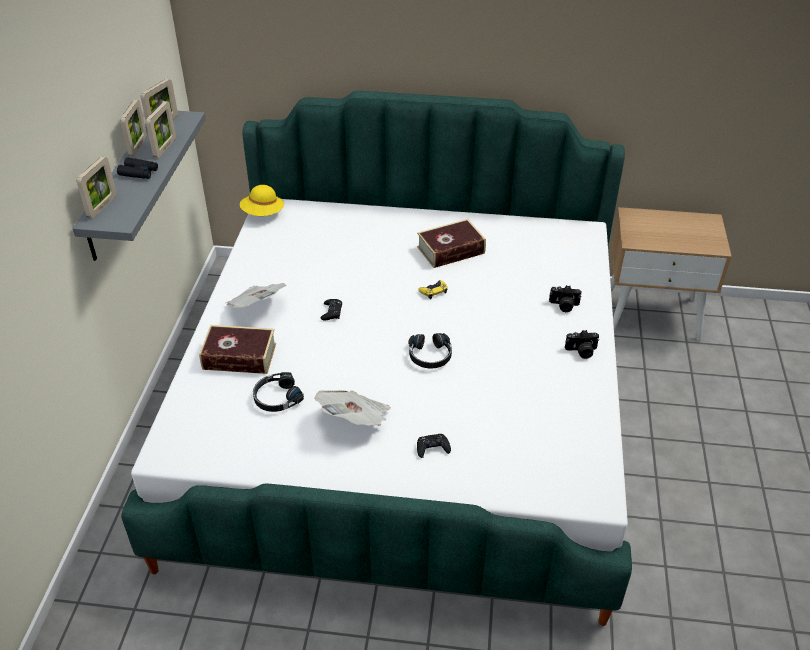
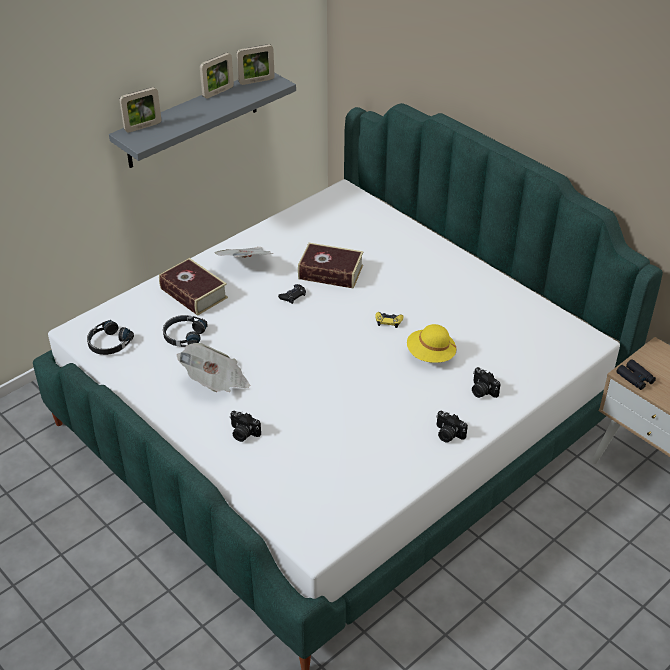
camera: 40 degrees right, 0 degrees up
black binoculars [117,157,158,179] -> black binoculars moved to [616,359,656,390]
picture frame [146,101,176,158] -> none
yellow hat [240,185,284,216] -> yellow hat moved to [407,324,457,363]
black headphones [408,333,452,369] -> black headphones moved to [87,320,134,355]
book [417,219,486,268] -> book moved to [298,243,363,289]
black game controller [417,434,451,458] -> camera [230,411,261,442]

